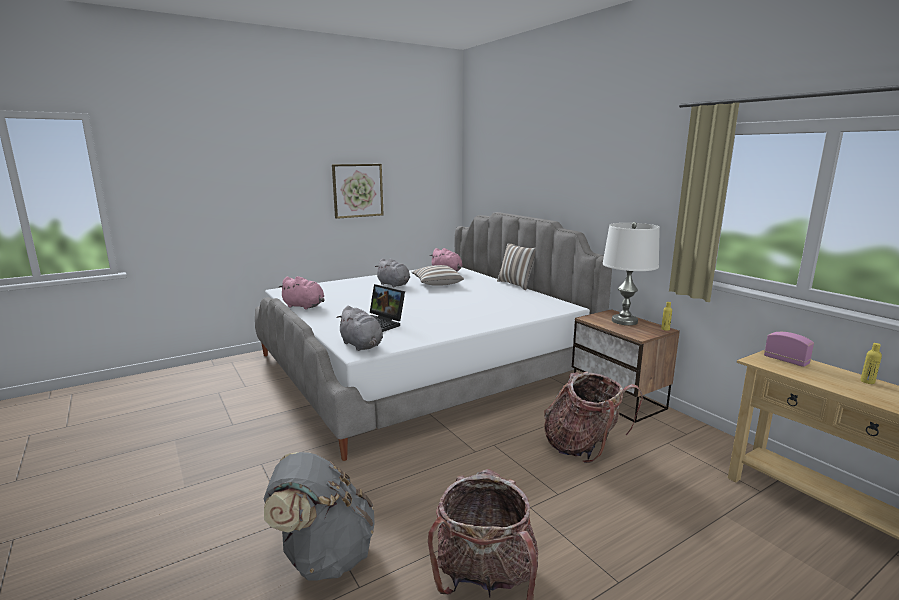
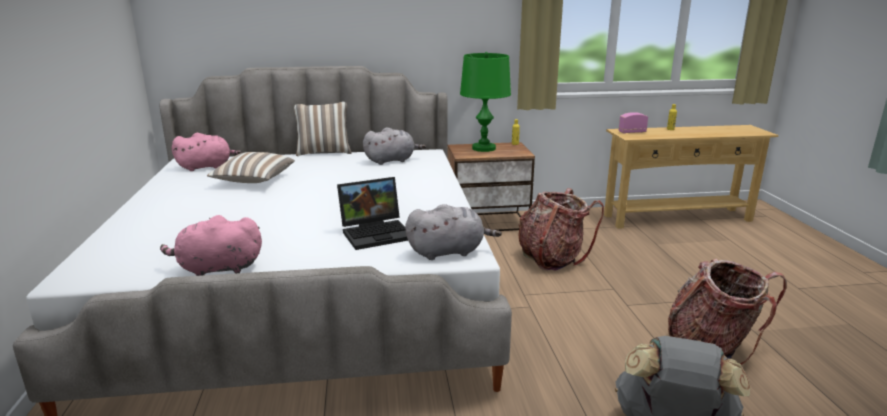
camera: 65 degrees left, 5 degrees up
pink plush toy [278,276,325,310] -> pink plush toy turned 150 degrees counterclockwise [160,215,262,276]
picture [332,164,383,219] -> none
grey plush toy [375,258,410,287] -> grey plush toy moved to [363,127,426,165]
white table lamp [602,222,660,325] -> green table lamp [460,52,511,152]

